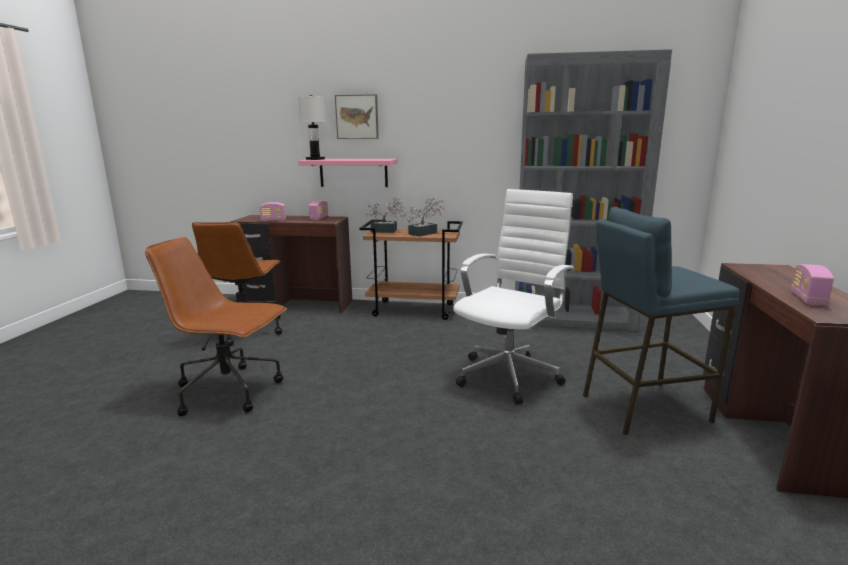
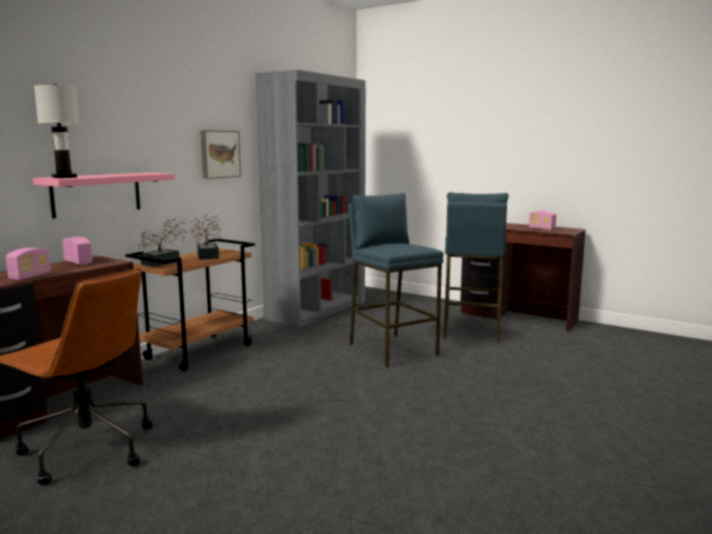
camera: 65 degrees left, 5 degrees down
brown office chair [145,237,287,416] -> none
picture [335,94,379,139] -> picture moved to [200,130,241,179]
white office chair [453,189,574,405] -> blue stool [348,193,444,367]

